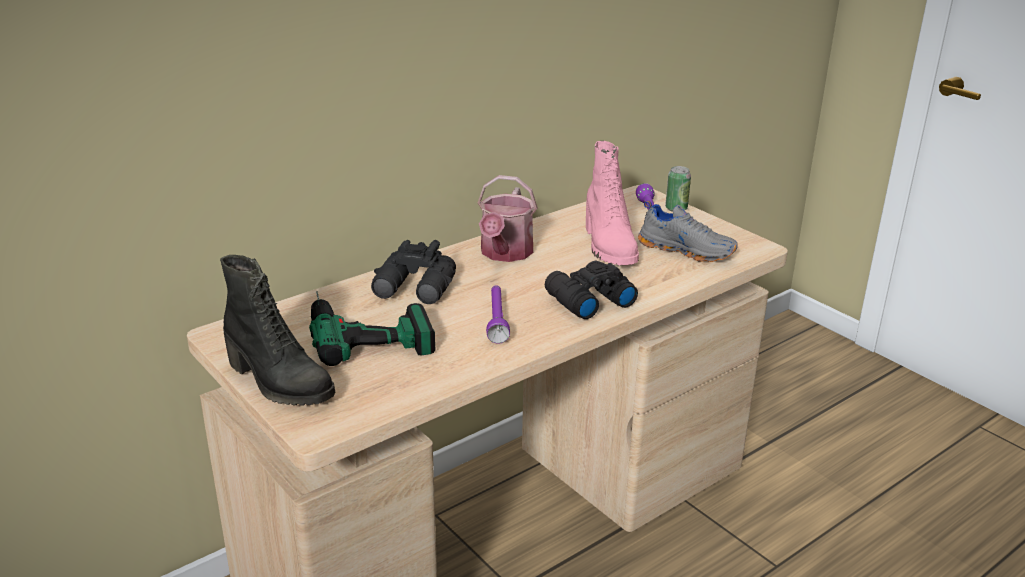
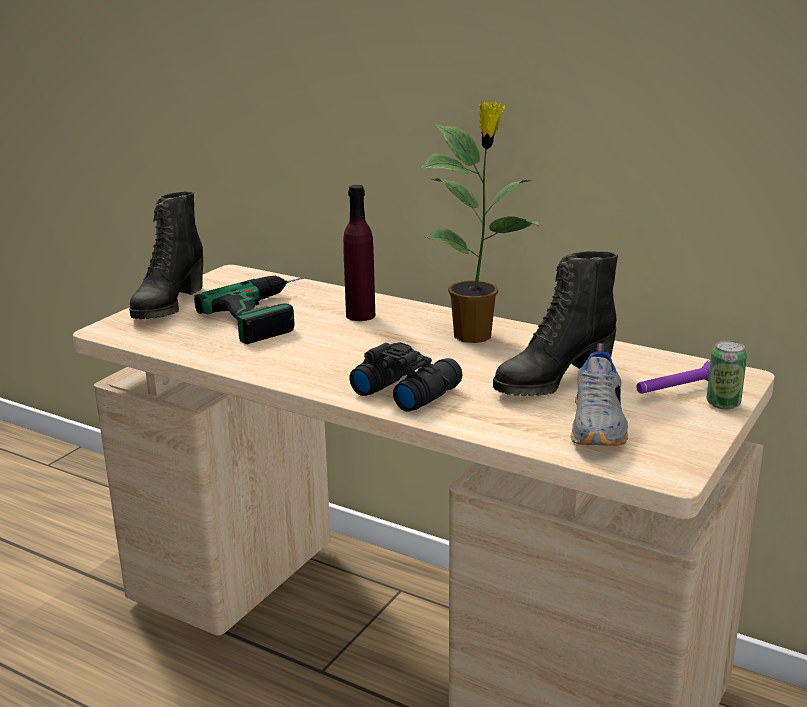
camera: 70 degrees right, 5 degrees down
black binoculars [371,240,456,304] -> purple bottle [343,185,375,321]
watering can [478,175,538,262] -> potted plant [419,101,540,343]
purple flashlight [486,285,510,344] -> none
pink boot [586,141,639,265] -> black boot [493,251,618,396]

